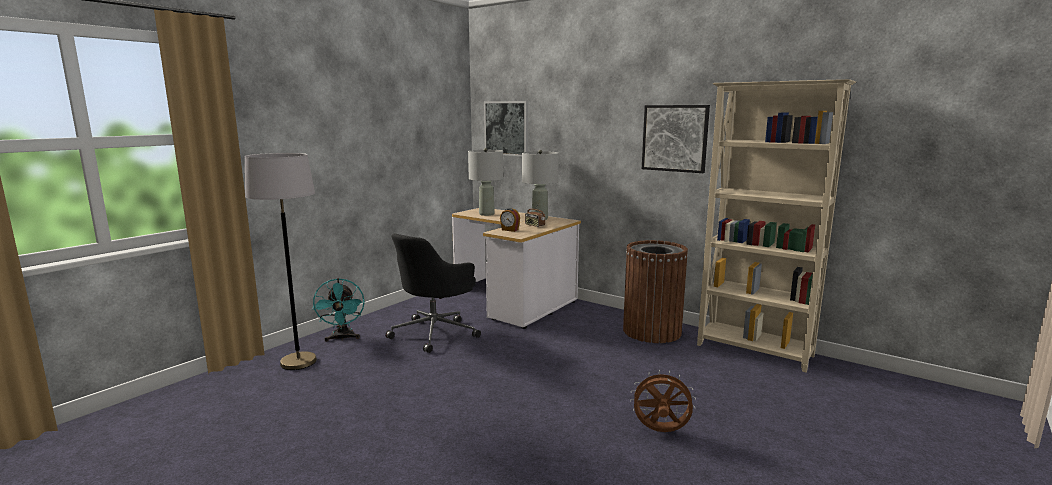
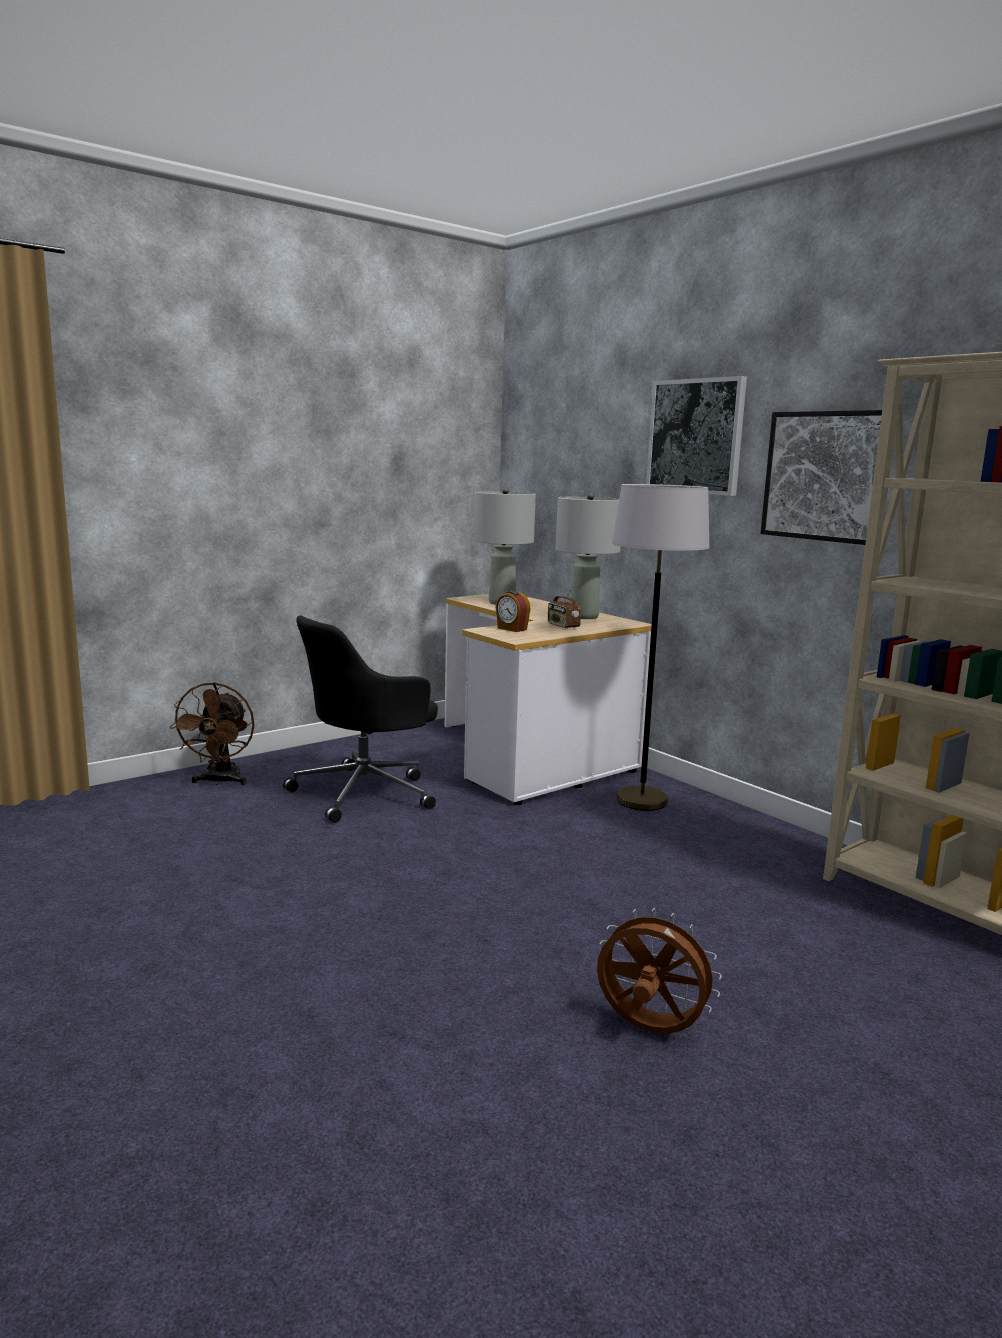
camera: 15 degrees right, 0 degrees up
grey floor lamp [245,153,317,370] -> grey floor lamp moved to [612,484,710,811]
turquoise fan [312,278,365,342] -> brown fan [169,682,255,785]
picture [484,101,528,156] -> picture moved to [646,376,747,496]
brown trash can [623,240,688,343] -> none

